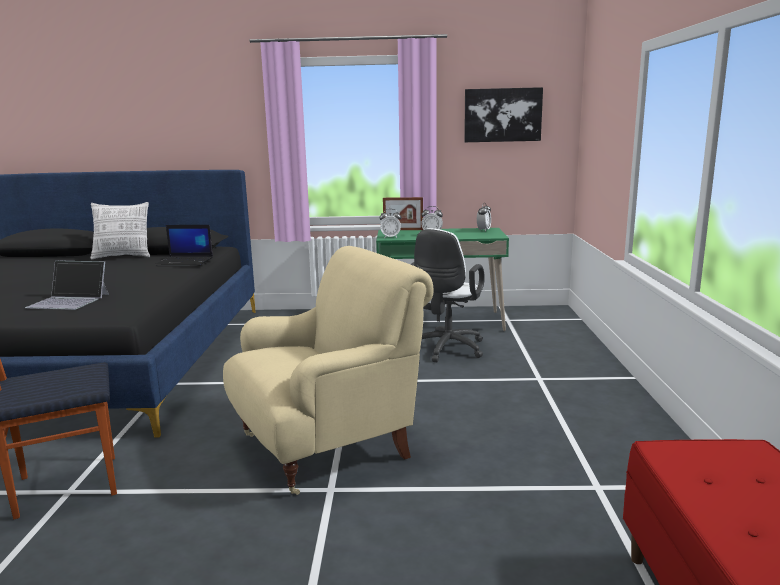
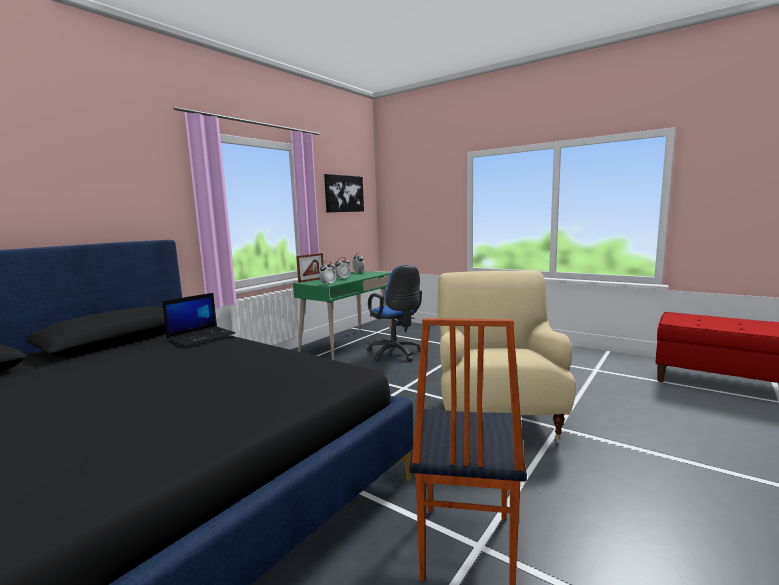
camera: 55 degrees left, 5 degrees down
laptop [25,261,109,310] -> none
pillow [91,202,150,260] -> none
white office chair [410,228,485,362] -> blue office chair [367,265,422,362]

